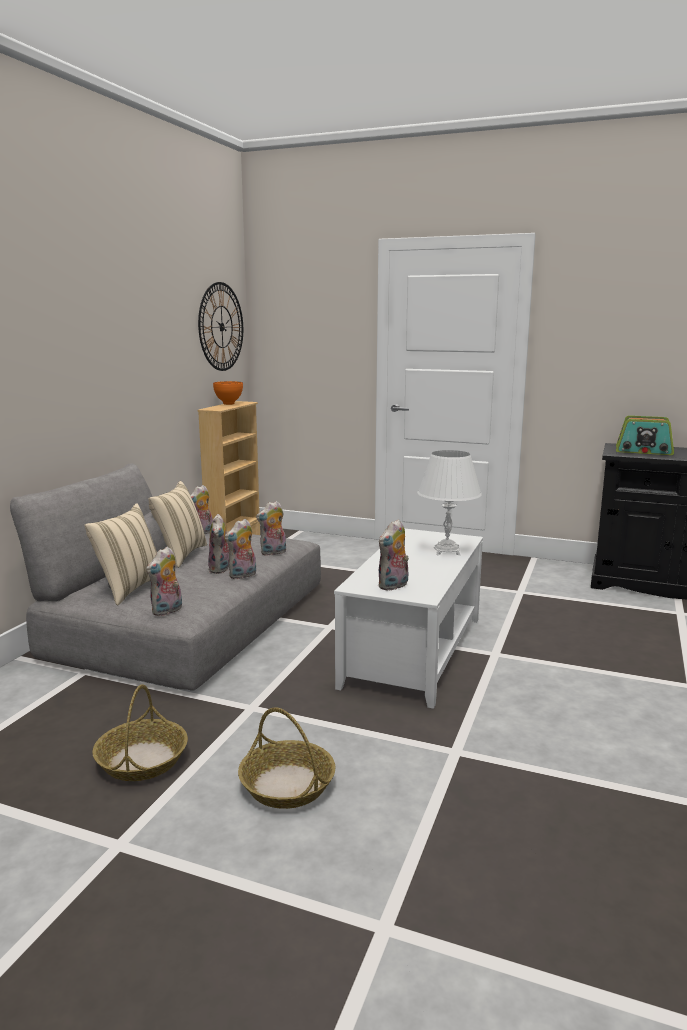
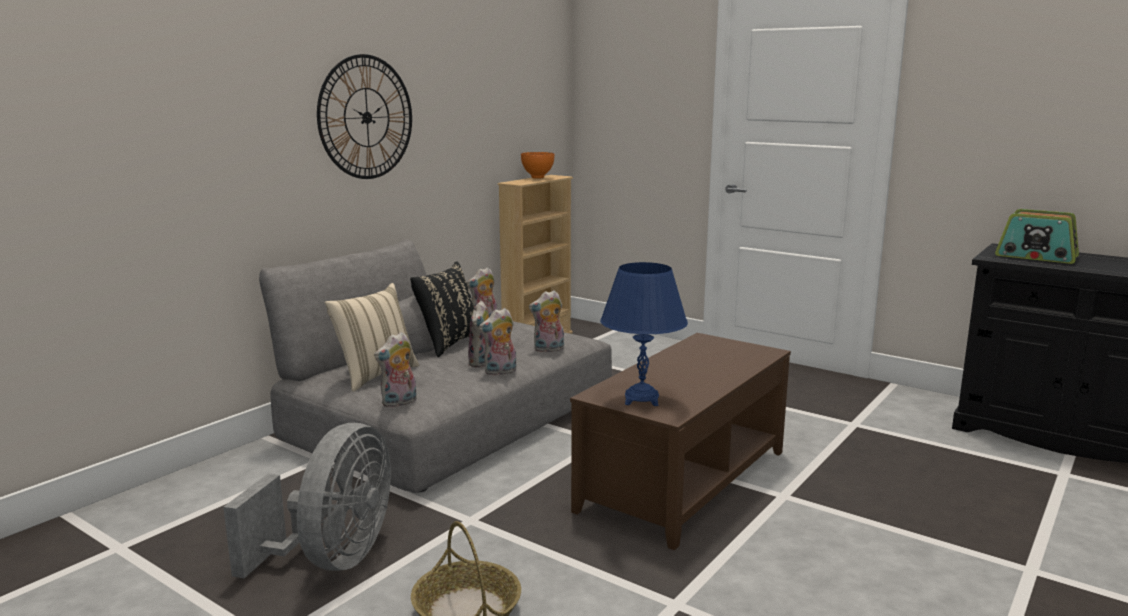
camera: 15 degrees right, 0 degrees up
basket [92,684,188,781] -> grey fan [223,423,391,578]
beige pillow [149,481,207,568] -> black pillow [410,261,474,357]
wall clock [198,282,243,371] -> wall clock moved to [317,54,412,179]
white coffee table [334,528,483,709] -> brown coffee table [570,333,791,550]
plush toy [378,519,409,591] -> blue table lamp [600,262,688,406]
white table lamp [417,450,482,555] -> none

